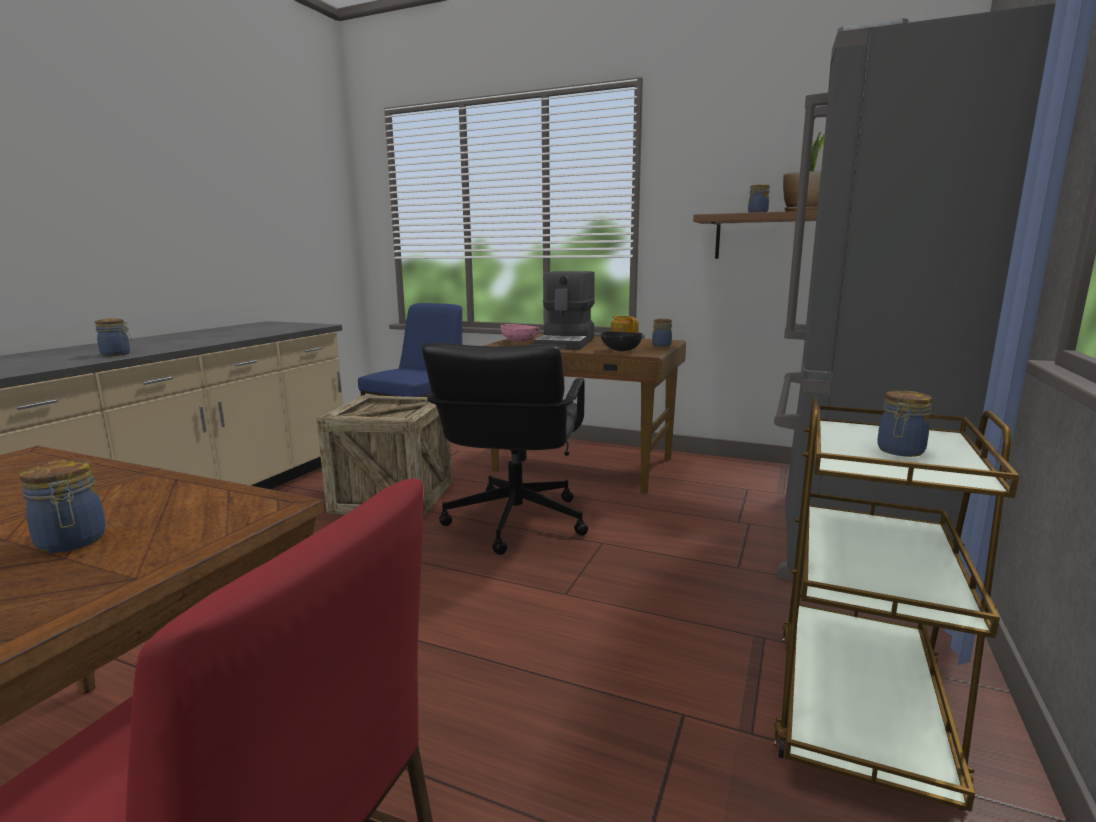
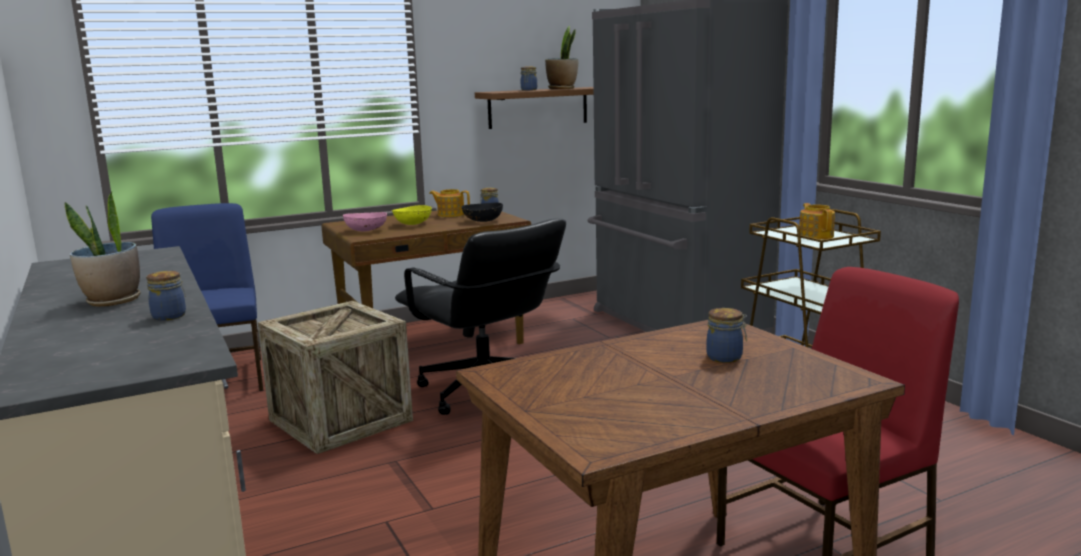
camera: 50 degrees left, 0 degrees up
coffee machine [534,271,595,350] -> yellow bowl [392,205,432,225]
jar [877,391,932,457] -> teapot [799,203,835,240]
none -> potted plant [64,192,141,307]

